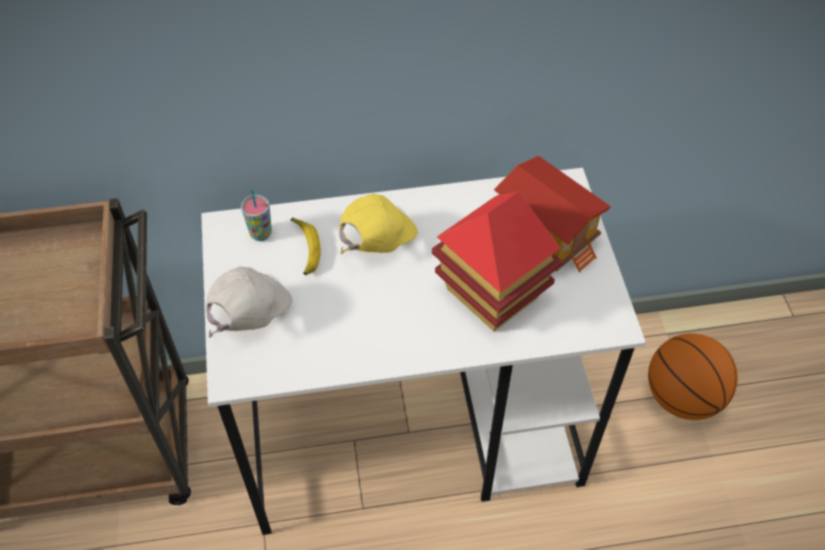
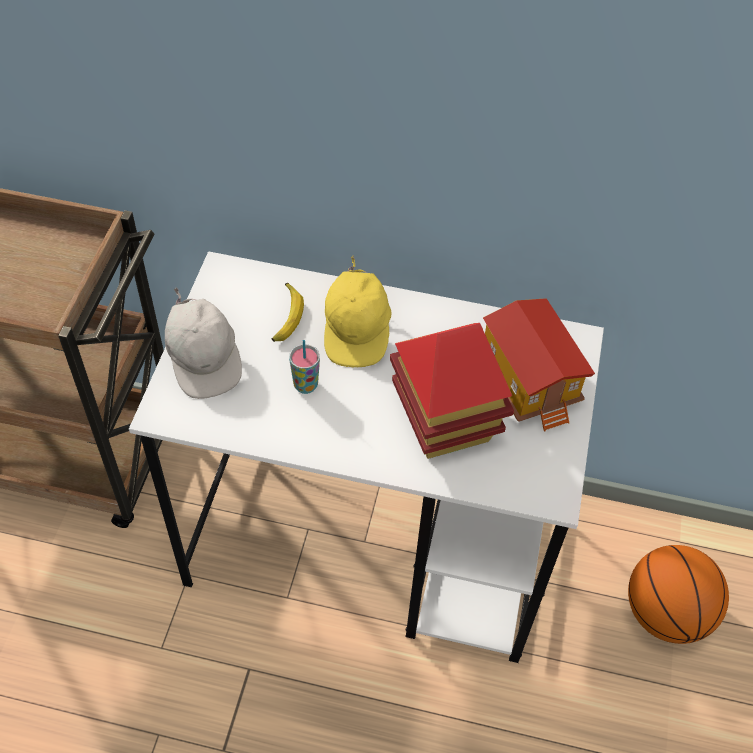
camera: 20 degrees right, 0 degrees up
white cap [206,266,292,338] -> white cap turned 105 degrees clockwise [165,287,242,399]
cup [241,189,272,241] -> cup moved to [289,340,320,394]
yellow cap [339,193,418,254] -> yellow cap turned 120 degrees clockwise [324,255,392,367]

